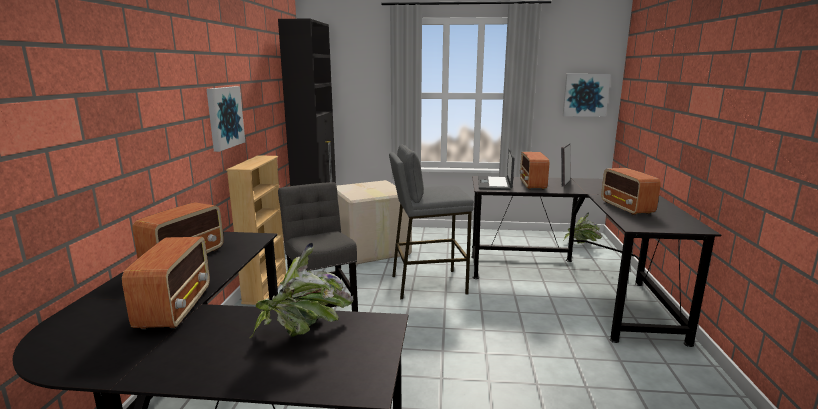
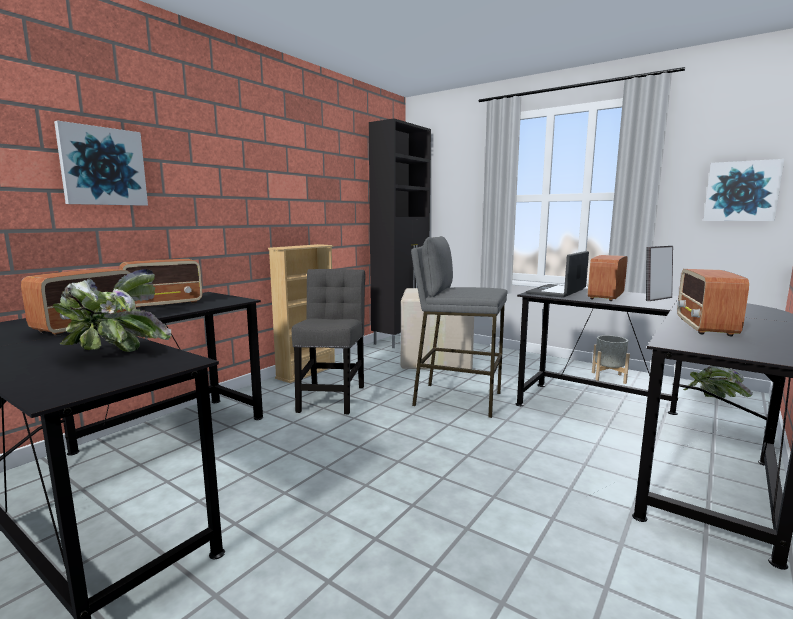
camera: 30 degrees right, 5 degrees down
picture [206,86,245,152] -> picture moved to [54,121,148,206]
none -> grey planter [592,335,630,384]

